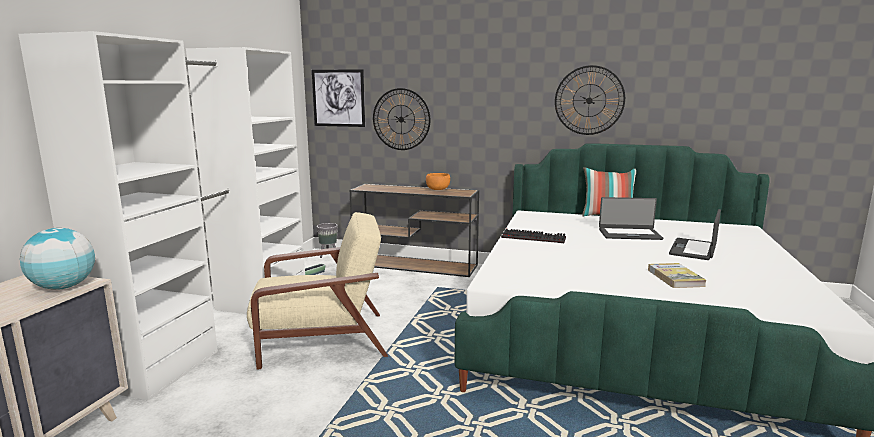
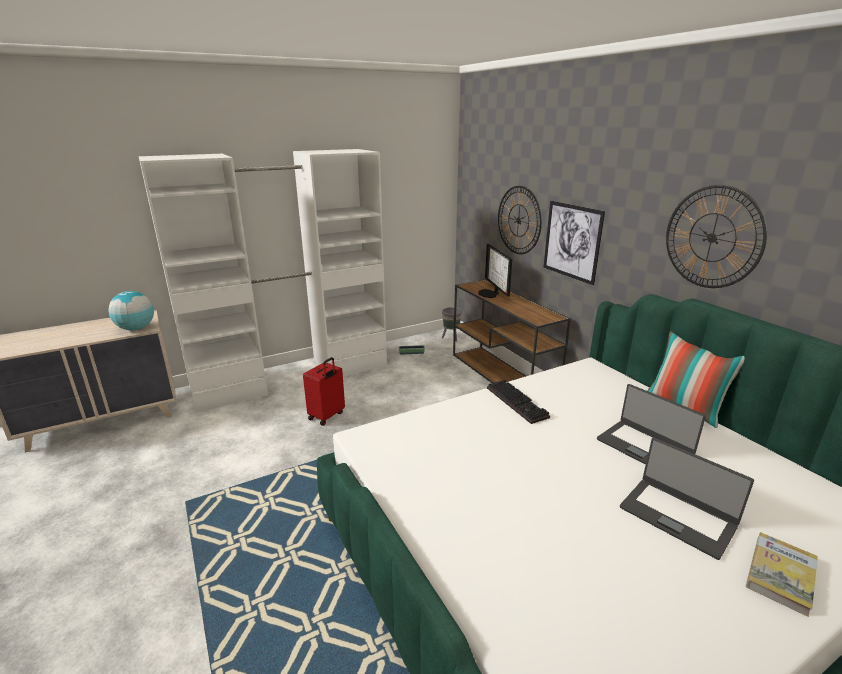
camera: 45 degrees right, 10 degrees up
beige armchair [247,212,388,369] -> red suitcase [303,357,345,426]
picture [312,69,365,127] -> picture moved to [544,201,605,285]
orange bowl [426,173,450,190] -> none
book [648,263,706,288] -> book moved to [746,532,818,617]
laptop [669,209,721,260] -> laptop turned 120 degrees counterclockwise [620,437,754,560]
none -> monitor [478,244,512,298]

